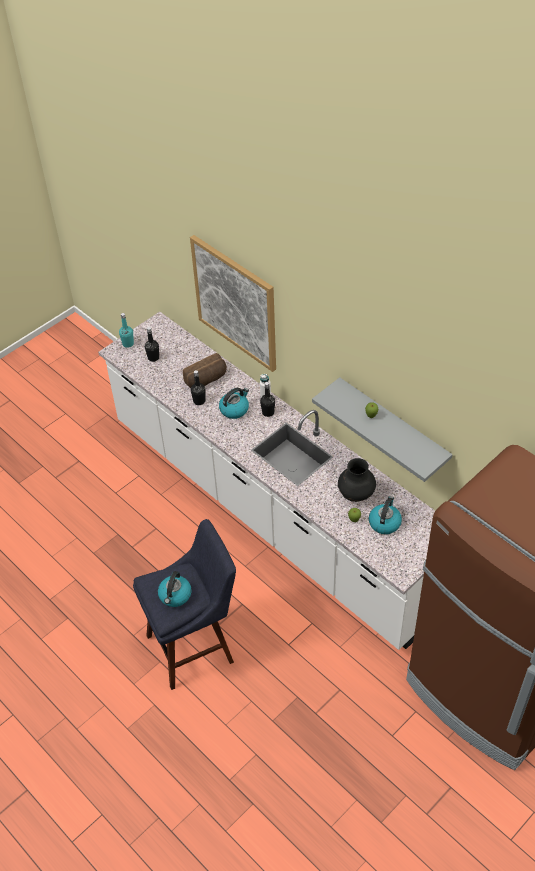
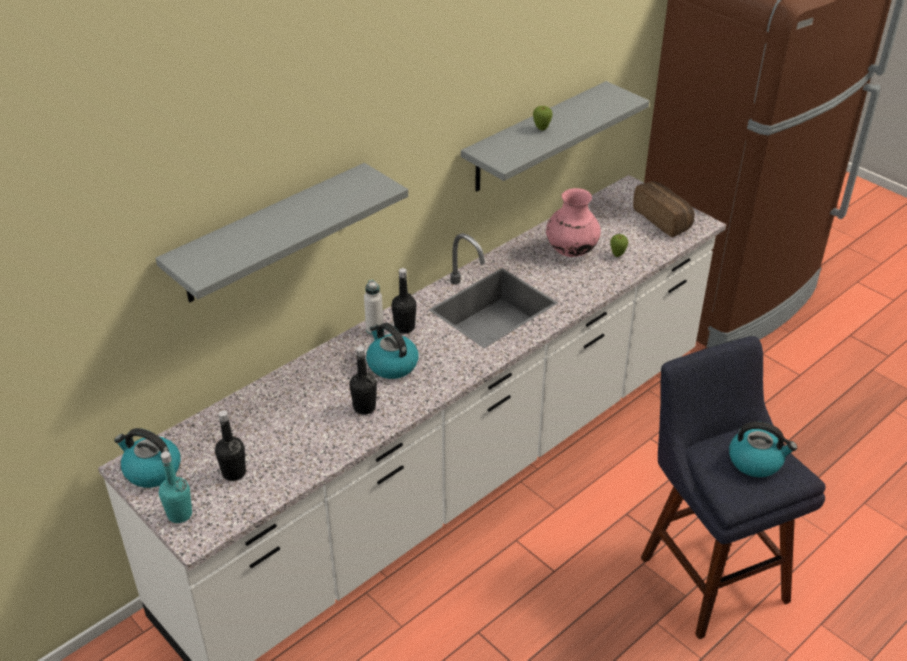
camera: 90 degrees left, 10 degrees down
bread [183,353,227,388] -> bread moved to [633,181,695,237]
picture [190,235,276,372] -> grey shelf [156,163,408,302]
black vase [338,458,376,502] -> pink vase [546,188,601,257]
kettle [369,496,402,534] -> kettle moved to [114,428,181,488]

